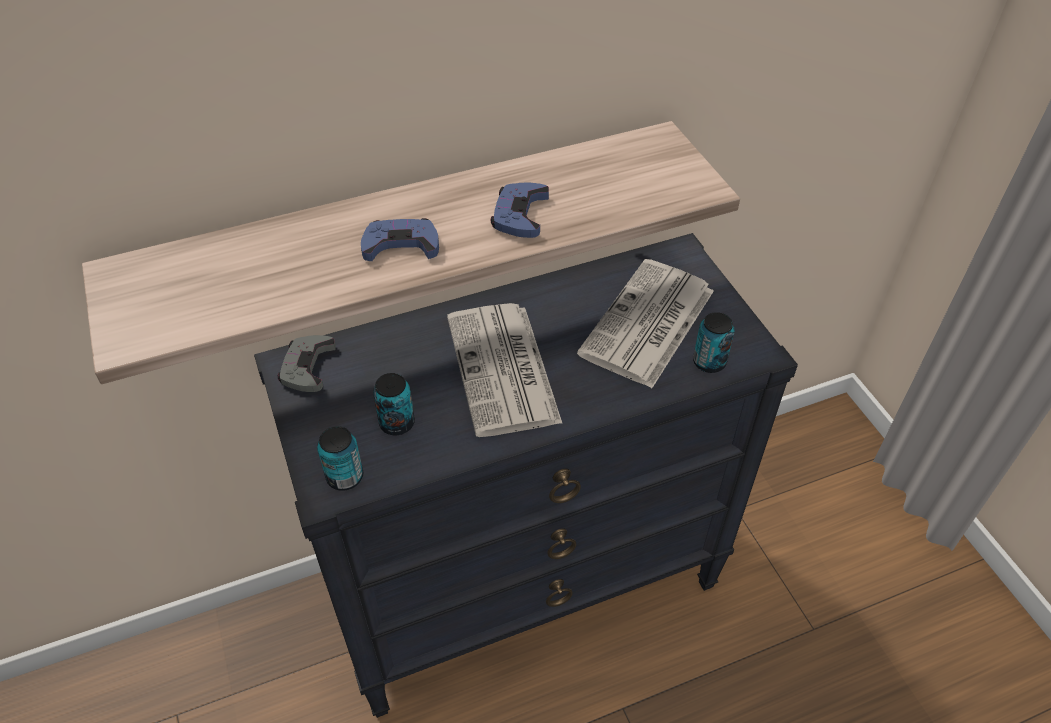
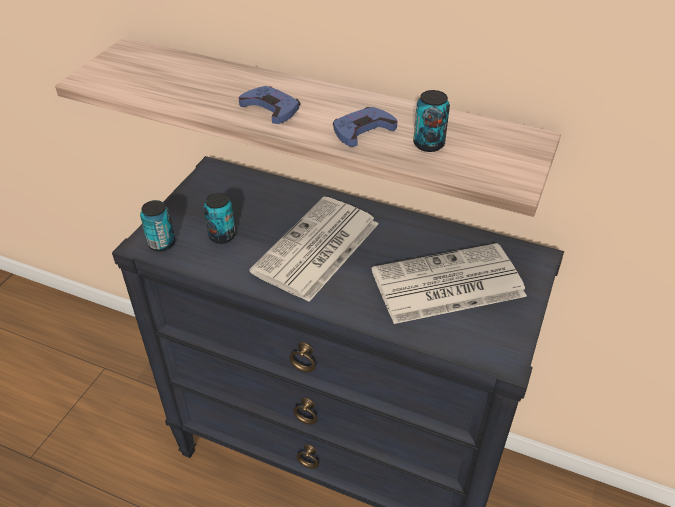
camera: 45 degrees right, 5 degrees down
grey game controller [278,335,336,392] -> none
can [693,312,735,373] -> can moved to [413,90,450,152]

